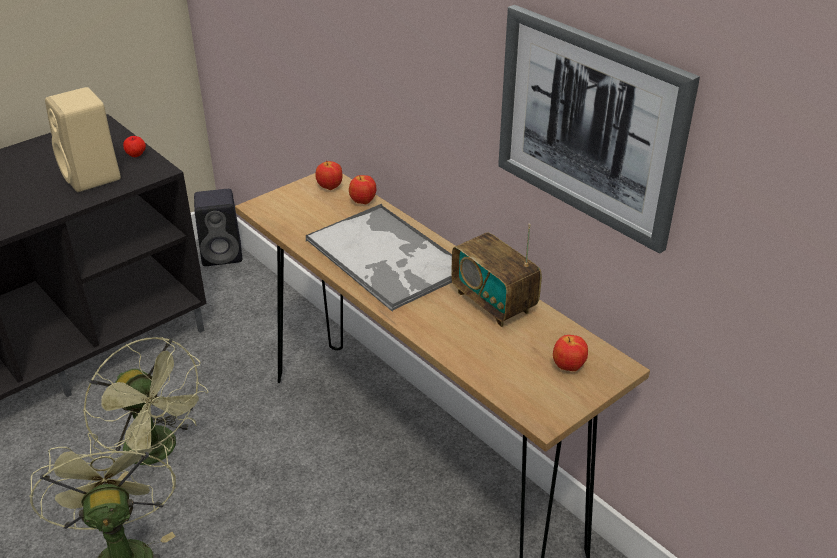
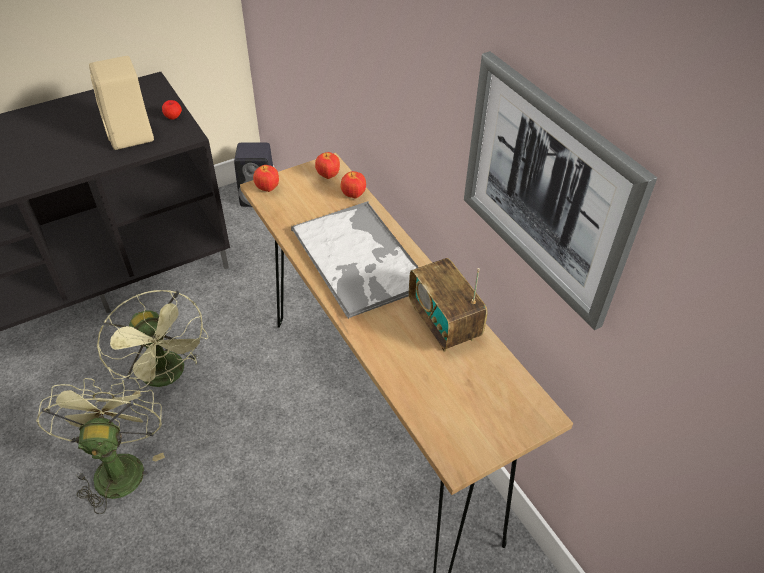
camera: 10 degrees right, 10 degrees up
apple [553,335,588,371] -> apple moved to [253,165,279,192]

